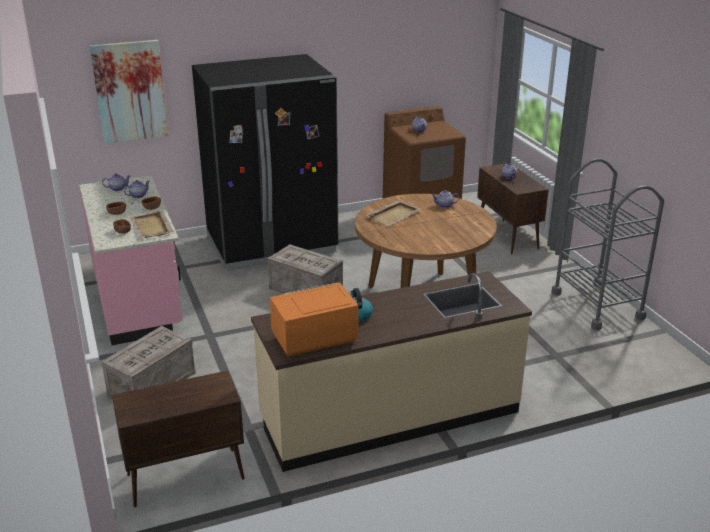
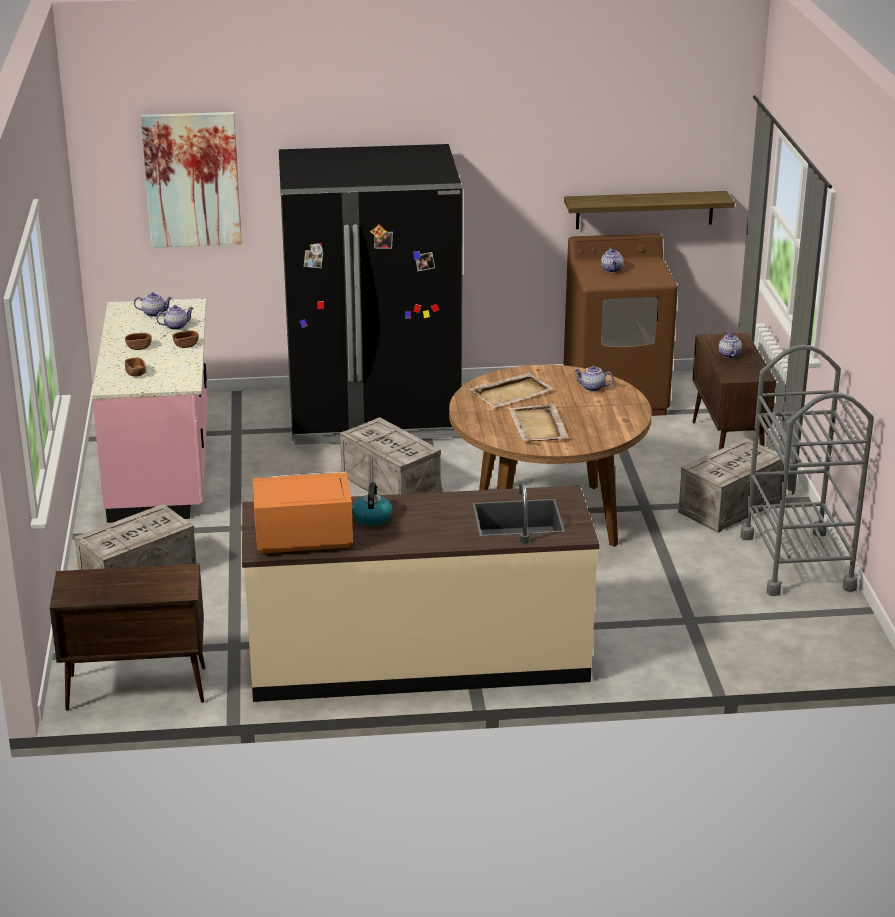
camera: 15 degrees right, 0 degrees up
beige tray [129,211,174,238] -> beige tray moved to [508,404,568,441]
none -> shelf [564,191,735,229]
none -> crate [678,438,785,533]

